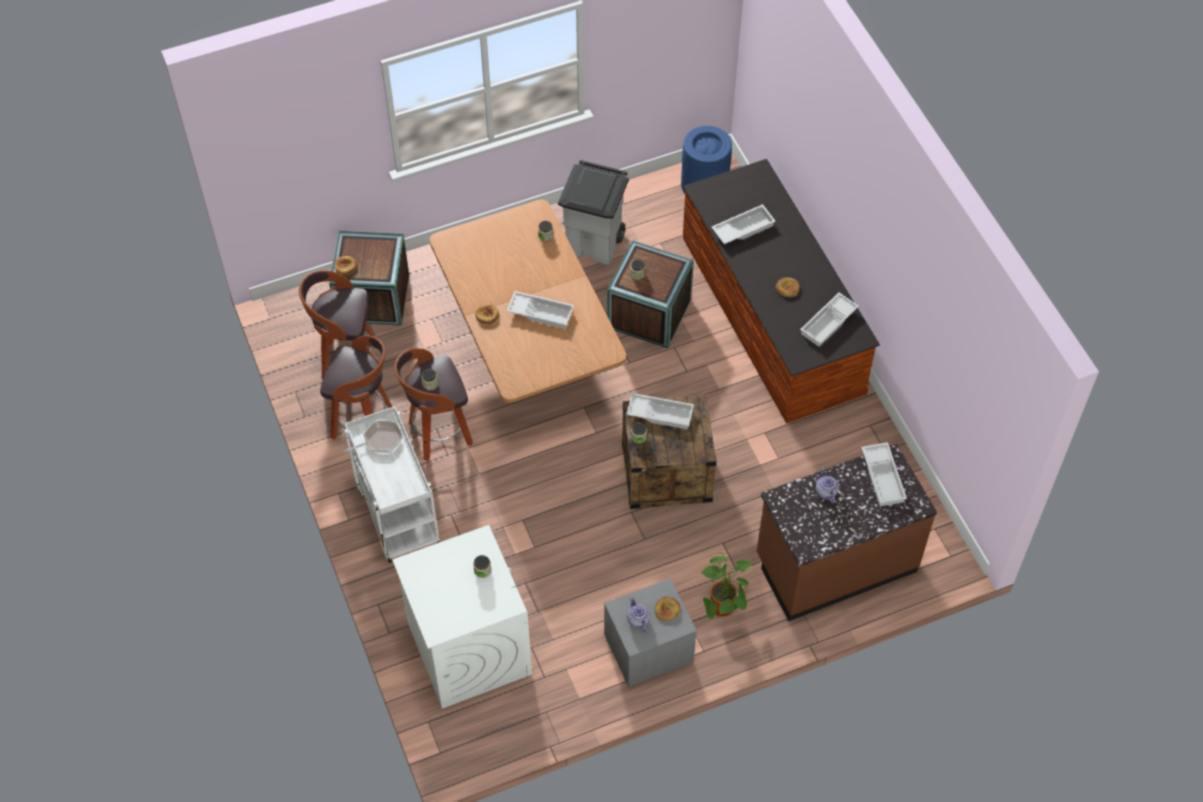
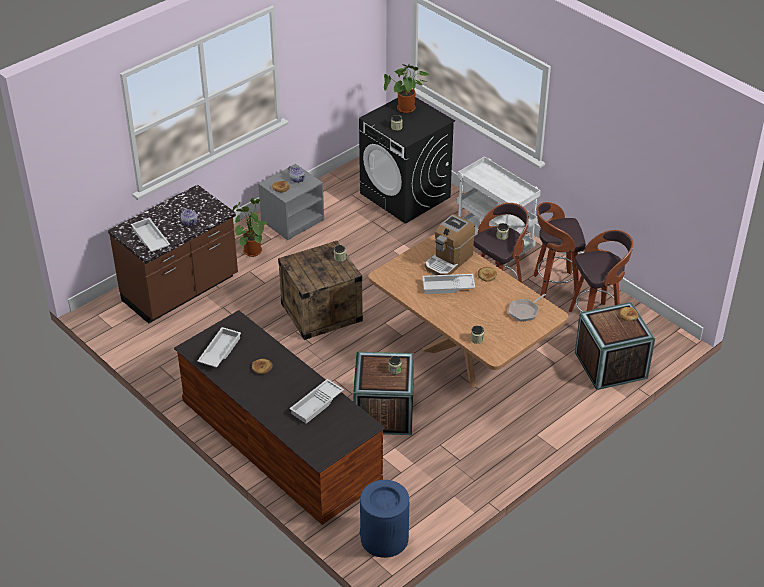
camera: 160 degrees right, 15 degrees down
frying pan [344,421,403,453] -> frying pan moved to [509,294,546,322]
white washing machine [392,525,532,709] -> black washing machine [359,97,455,224]
grey trash can [558,160,629,265] -> none
white tray [626,393,694,429] -> none
none -> potted plant [384,64,429,113]
none -> coffee machine [425,214,475,275]

